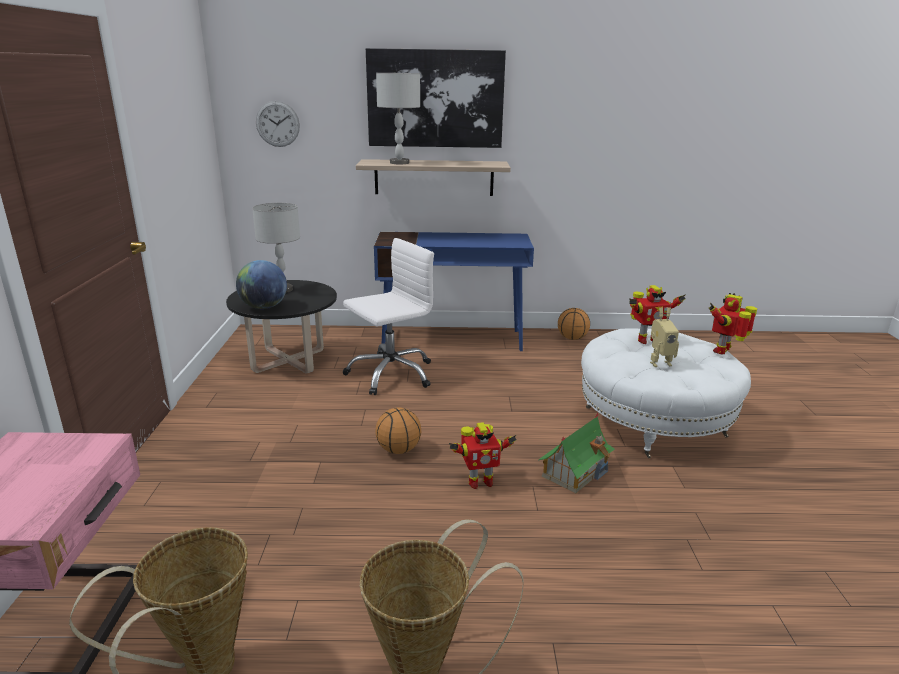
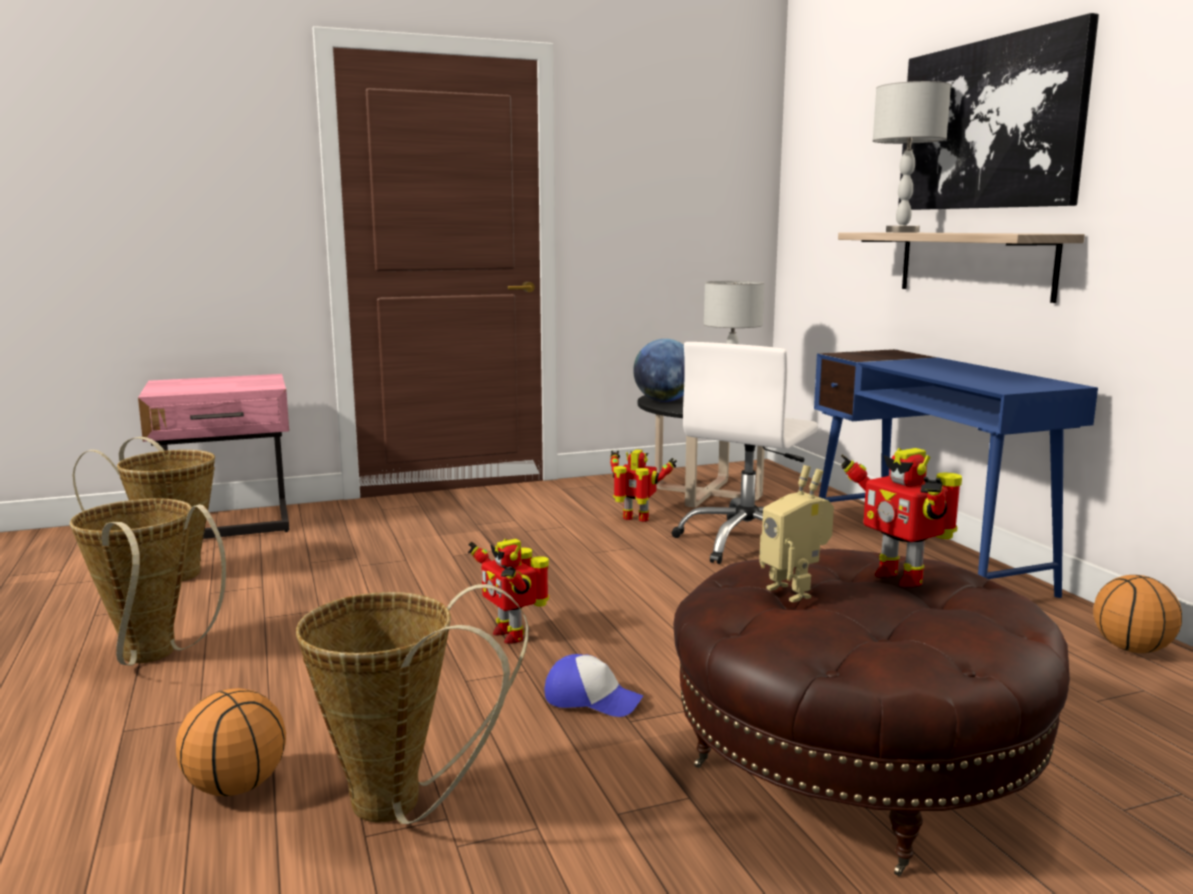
camera: 70 degrees right, 10 degrees down
wall clock [256,101,300,147] -> none
white office chair [343,238,434,395] -> white office chair turned 90 degrees clockwise [672,342,818,564]
basketball [375,408,421,454] -> basketball moved to [176,688,286,796]
toy house [538,412,615,494] -> cap [544,654,643,717]
white ottoman [581,328,751,458] -> brown ottoman [673,549,1070,876]
toy robot [708,293,757,354] -> toy robot moved to [610,449,677,522]
none -> basket [296,584,529,824]

